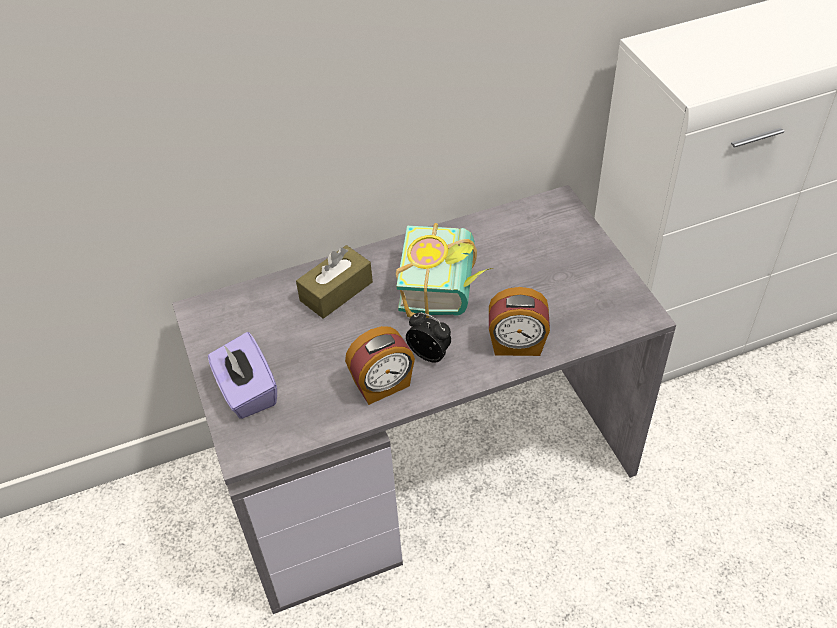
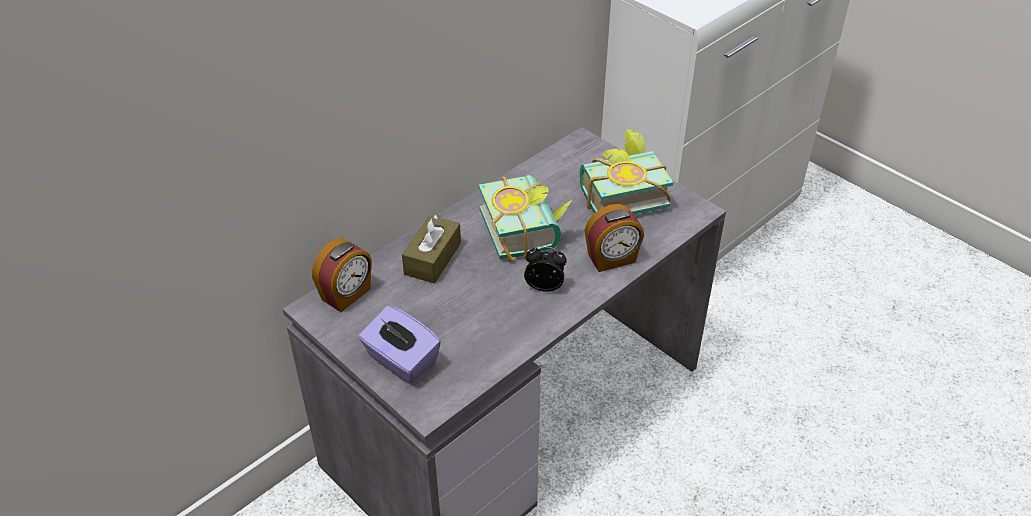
camera: 25 degrees left, 5 degrees down
alarm clock [345,326,415,405] -> alarm clock moved to [312,238,372,312]
none -> book [580,129,673,214]

